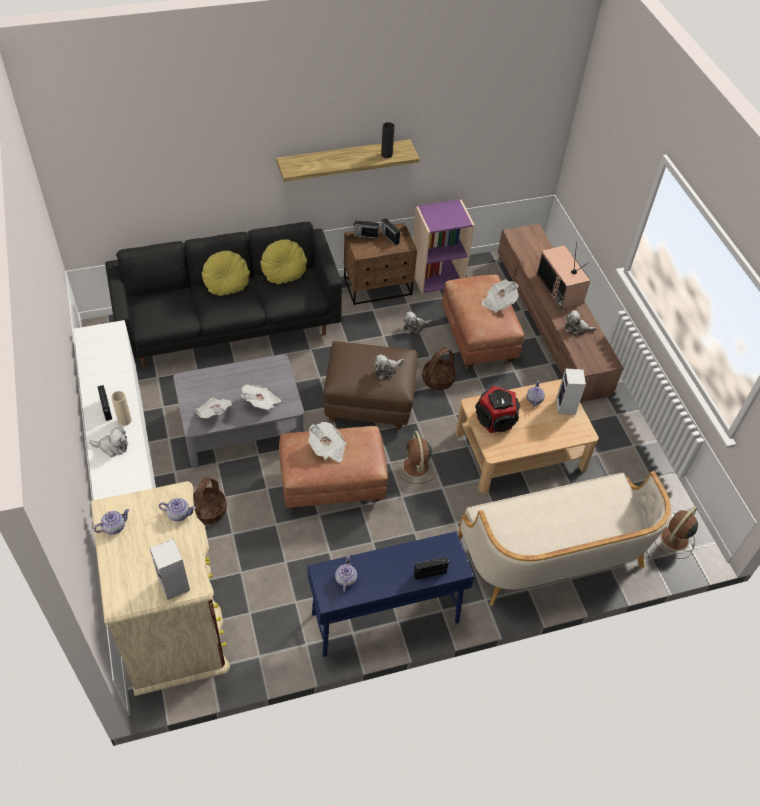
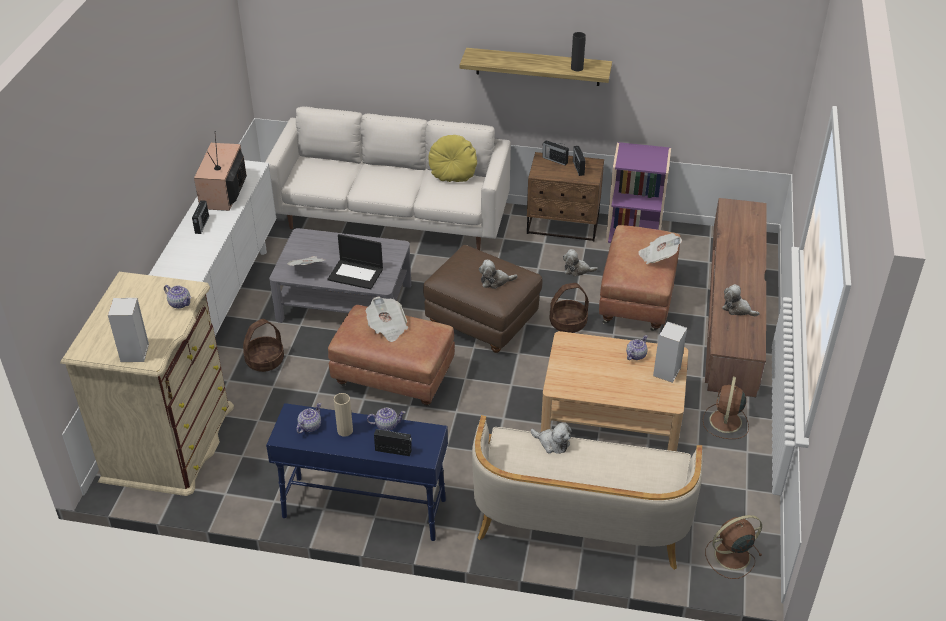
camera: 30 degrees right, 10 degrees down
plush toy [89,427,128,457] -> plush toy moved to [531,423,572,454]
teapot [94,509,129,535] -> teapot moved to [367,408,406,431]
black sofa [105,222,342,368] -> white sofa [265,106,511,250]
beige vase [111,391,132,426] -> beige vase moved to [334,393,353,437]
yellow pillow [202,251,250,296] -> none
newspaper [241,384,281,410] -> laptop [328,234,383,289]
brown fan [396,431,437,484] -> brown fan moved to [703,377,749,439]
speaker [475,386,520,433] -> none
television [536,242,590,309] -> television moved to [194,131,247,211]

